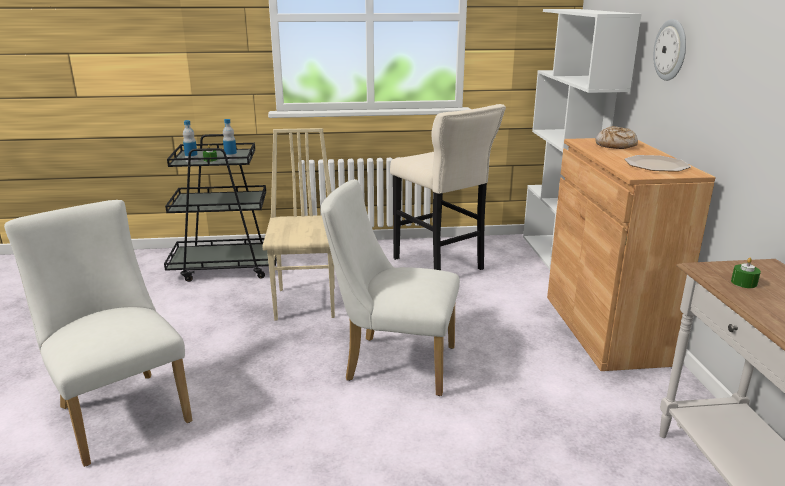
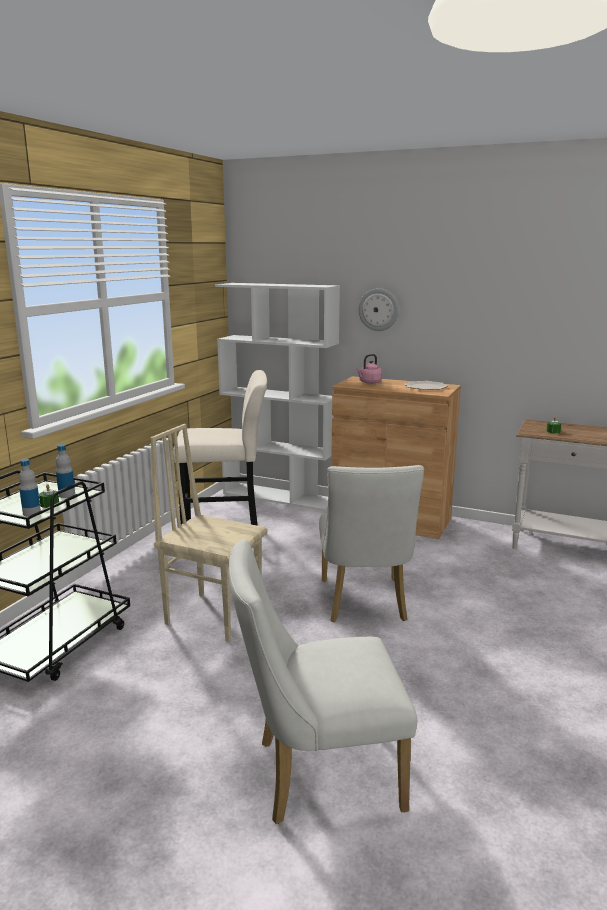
camera: 60 degrees left, 5 degrees down
white chair [321,179,460,396] -> white chair turned 45 degrees counterclockwise [319,465,424,622]
bread [595,126,638,149] -> pink kettle [356,354,382,384]

